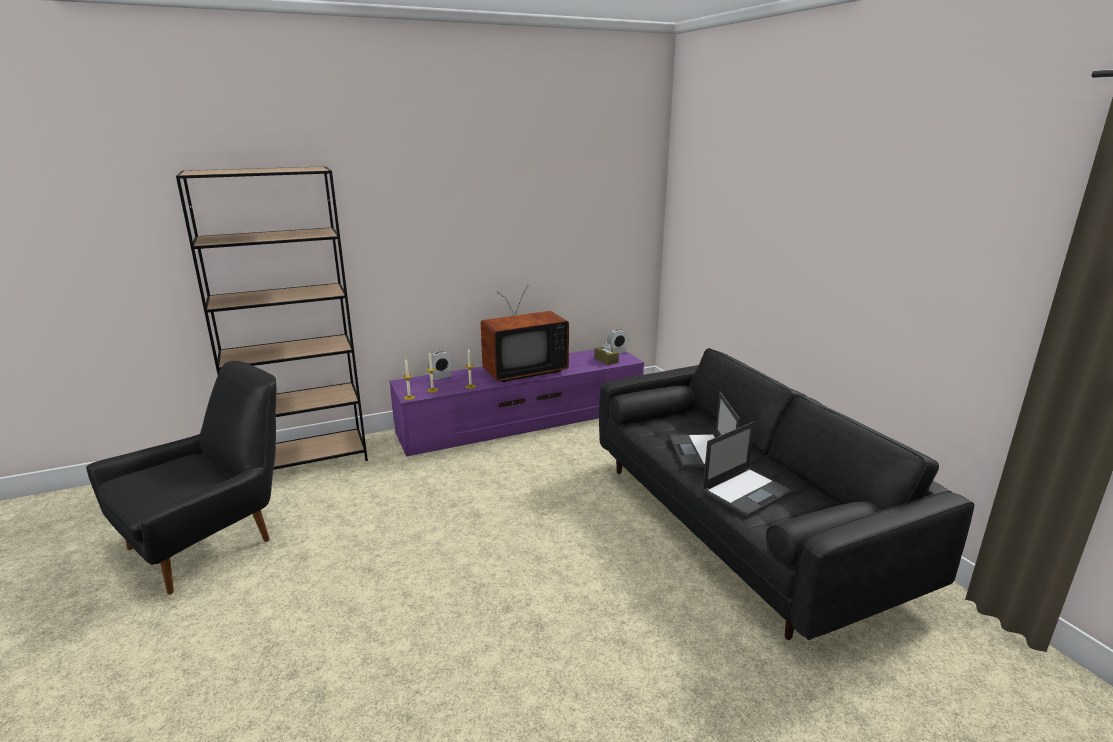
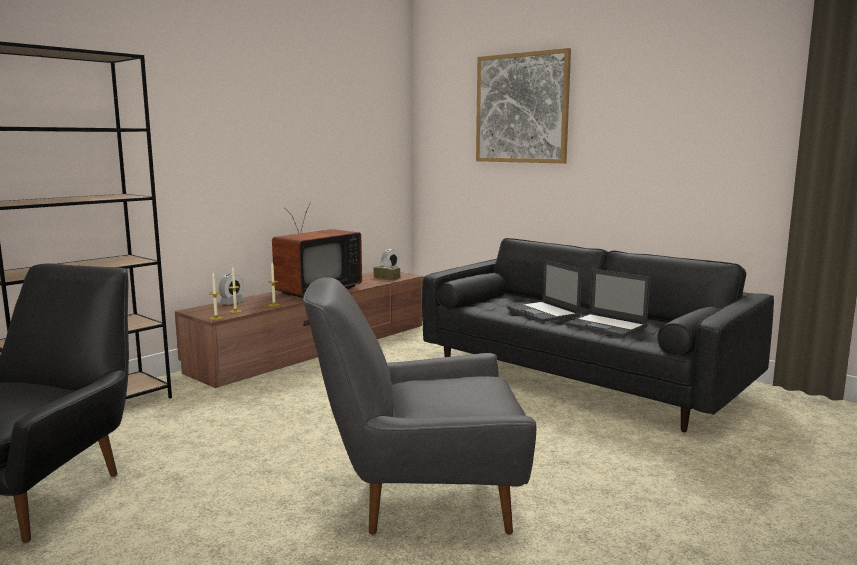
camera: 25 degrees left, 10 degrees down
purple tv stand [389,349,644,457] -> brown tv stand [175,272,423,388]
laptop [702,422,793,517] -> laptop turned 105 degrees clockwise [565,268,650,337]
none -> grey armchair [303,277,536,535]
none -> picture [476,48,571,163]

